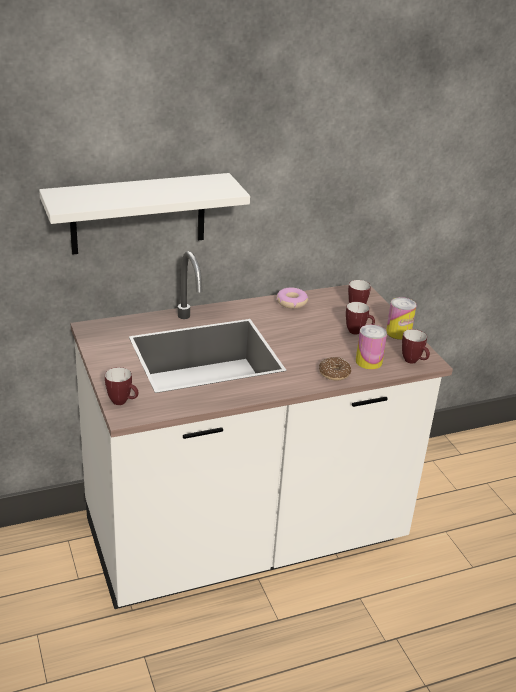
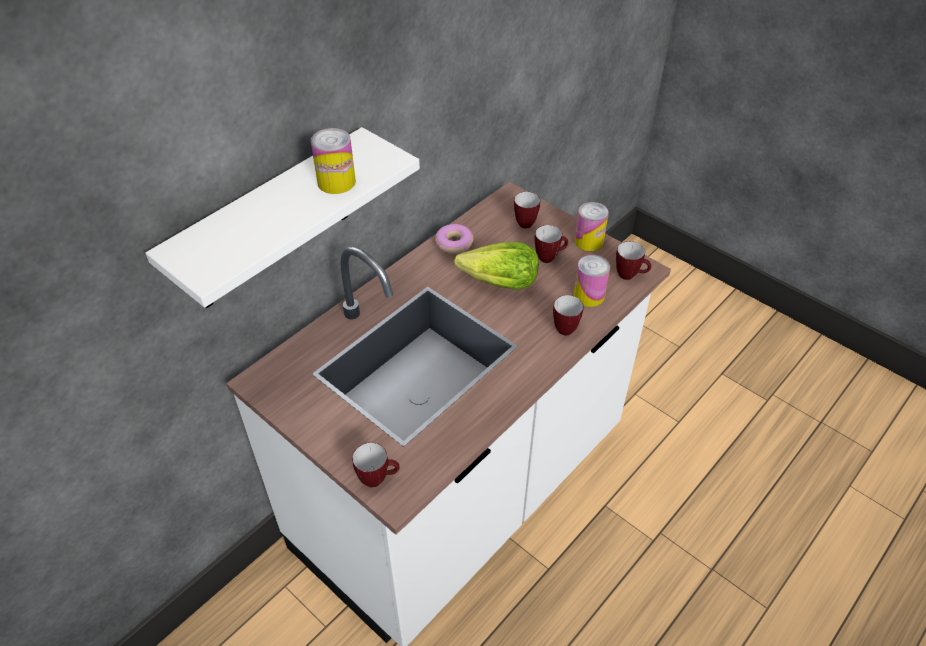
camera: 25 degrees left, 15 degrees up
donut [319,357,351,381] -> mug [553,295,584,336]
none -> can [311,128,356,194]
none -> lettuce [454,242,539,290]

